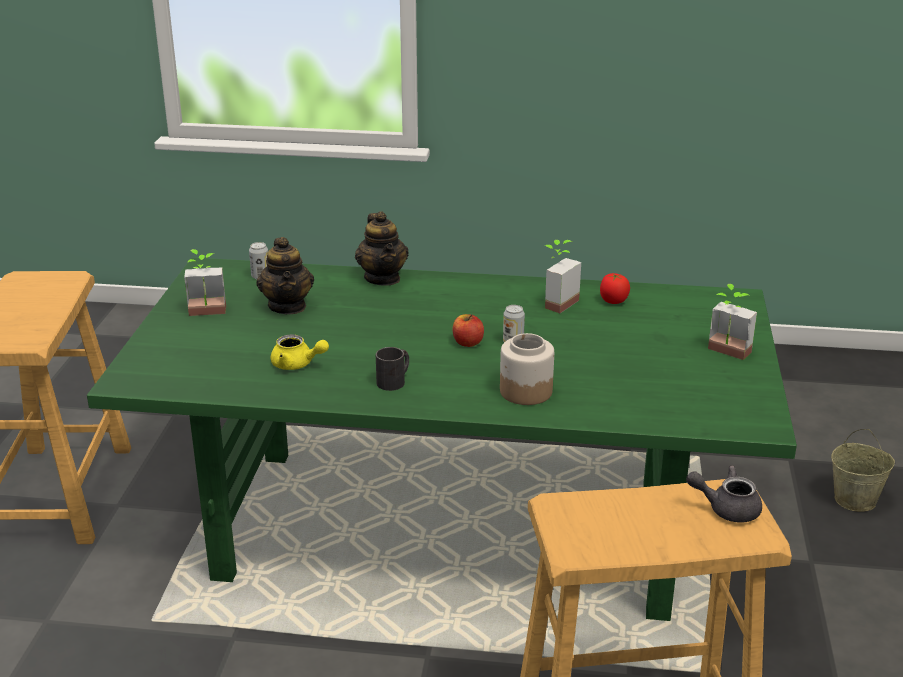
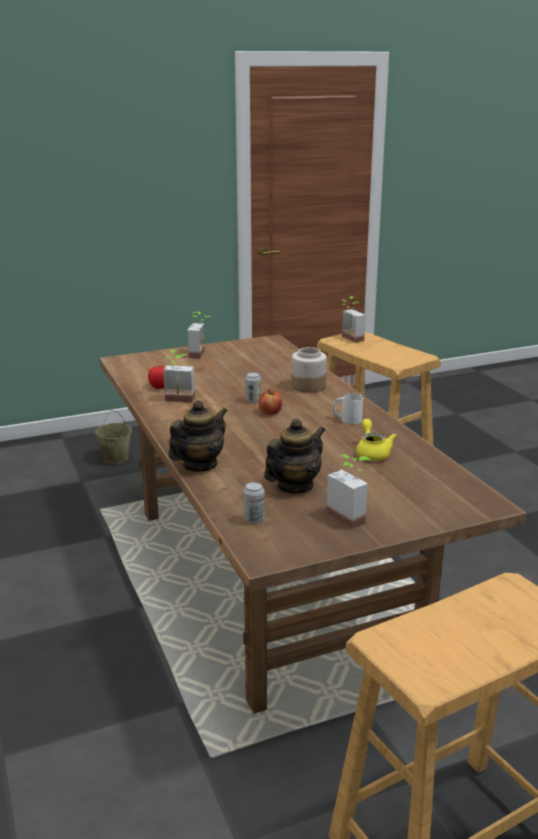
camera: 120 degrees left, 5 degrees down
green dining table [87,257,797,621] -> brown dining table [100,335,526,714]
black mug [376,347,409,391] -> white mug [333,393,363,424]
grey teapot [686,466,762,523] -> potted plant [341,296,366,343]

